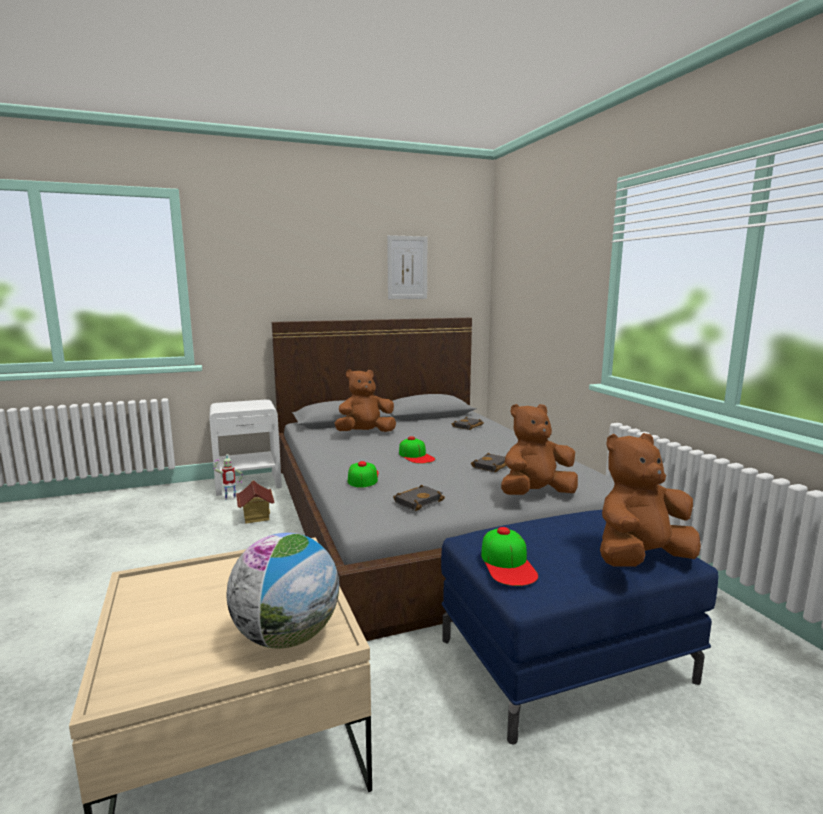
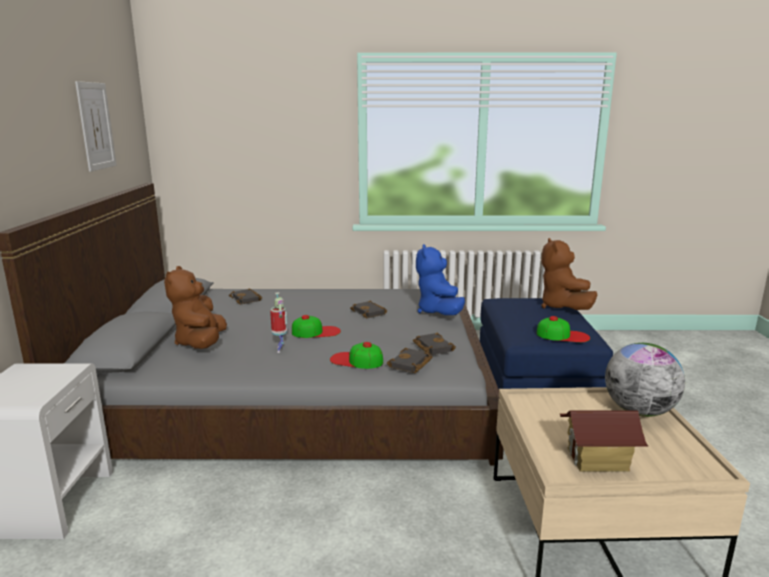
camera: 70 degrees left, 5 degrees up
toy robot [213,454,243,500] -> toy robot moved to [270,292,288,353]
toy house [236,481,274,524] -> toy house moved to [560,410,649,472]
brown plush toy [501,404,578,495] -> blue plush toy [416,244,465,315]
none -> black book [387,348,432,373]

